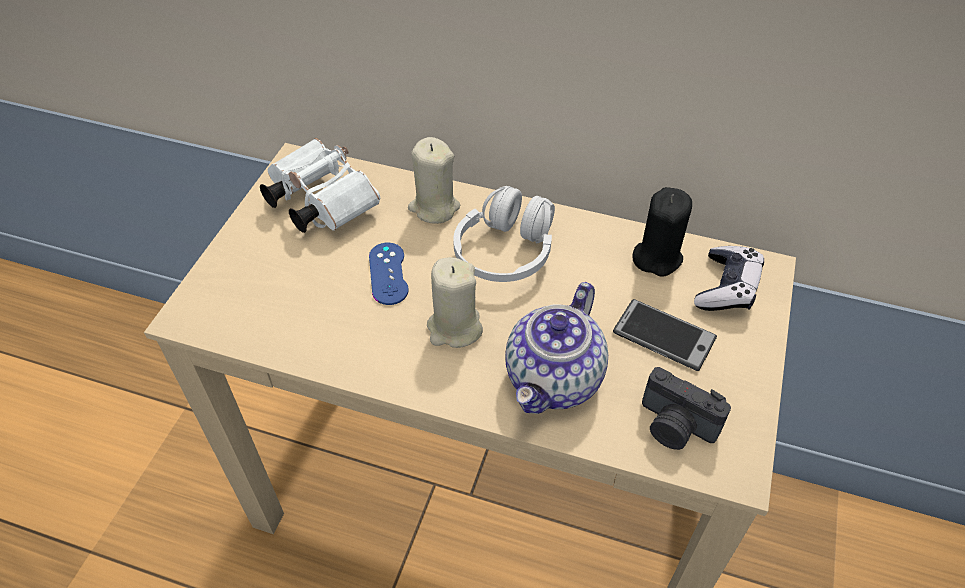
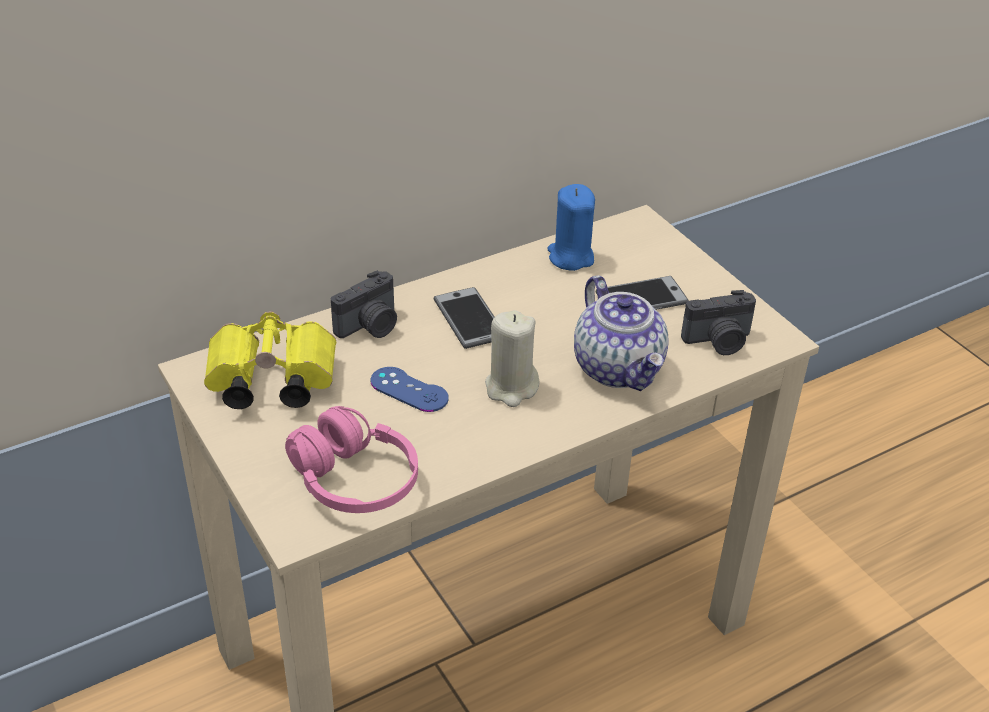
camera: 50 degrees left, 10 degrees down
white binoculars [260,138,380,233] -> yellow binoculars [204,311,336,409]
beige candle [408,137,460,224] -> camera [331,270,397,338]
white headphones [453,186,555,282] -> phone [434,287,494,349]
black candle [632,187,692,277] -> blue candle [547,184,595,271]
game controller [694,246,764,311] -> none
none -> pink headphones [285,406,418,513]

